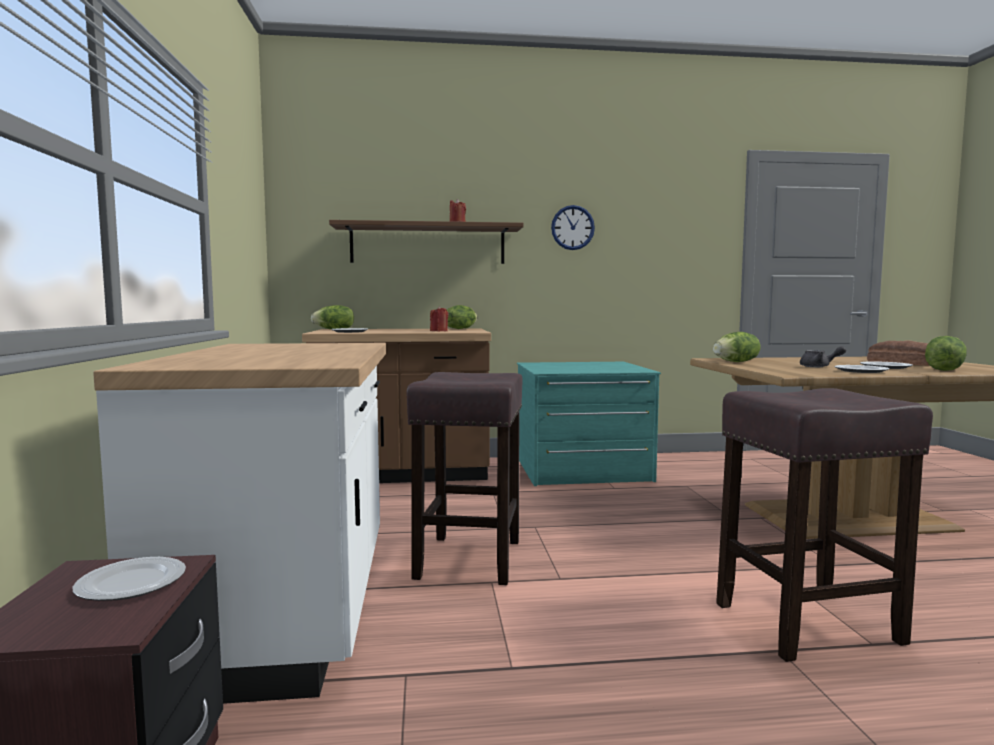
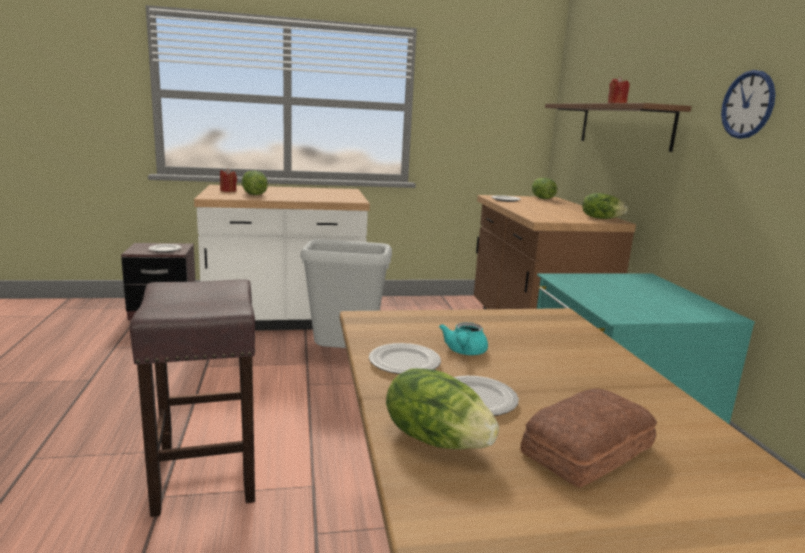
camera: 85 degrees right, 10 degrees up
brown stool [407,372,523,585] -> grey trash can [300,239,392,348]
red candle [430,306,449,331] -> red candle moved to [220,168,237,192]
lettuce [713,332,761,362] -> lettuce moved to [242,171,268,195]
grey teapot [800,346,846,367] -> turquoise teapot [439,322,488,355]

